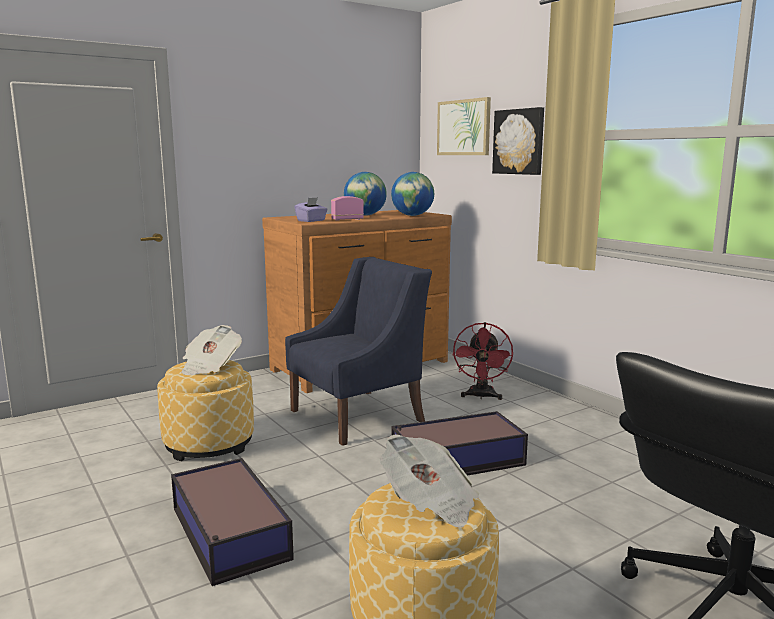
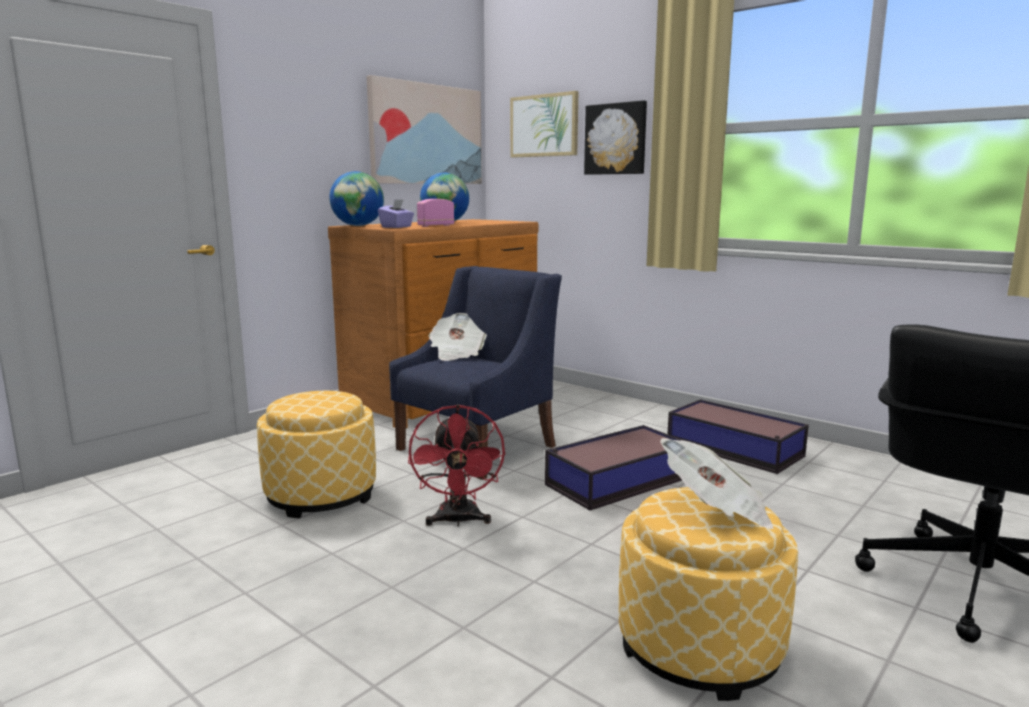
camera: 15 degrees left, 0 degrees up
storage box [171,458,294,586] -> storage box moved to [668,399,809,474]
newspaper [181,325,242,375] -> newspaper moved to [428,313,487,361]
globe [391,172,434,216] -> globe moved to [329,171,384,226]
red fan [452,322,513,400] -> red fan moved to [408,404,505,527]
none -> picture [367,75,482,184]

